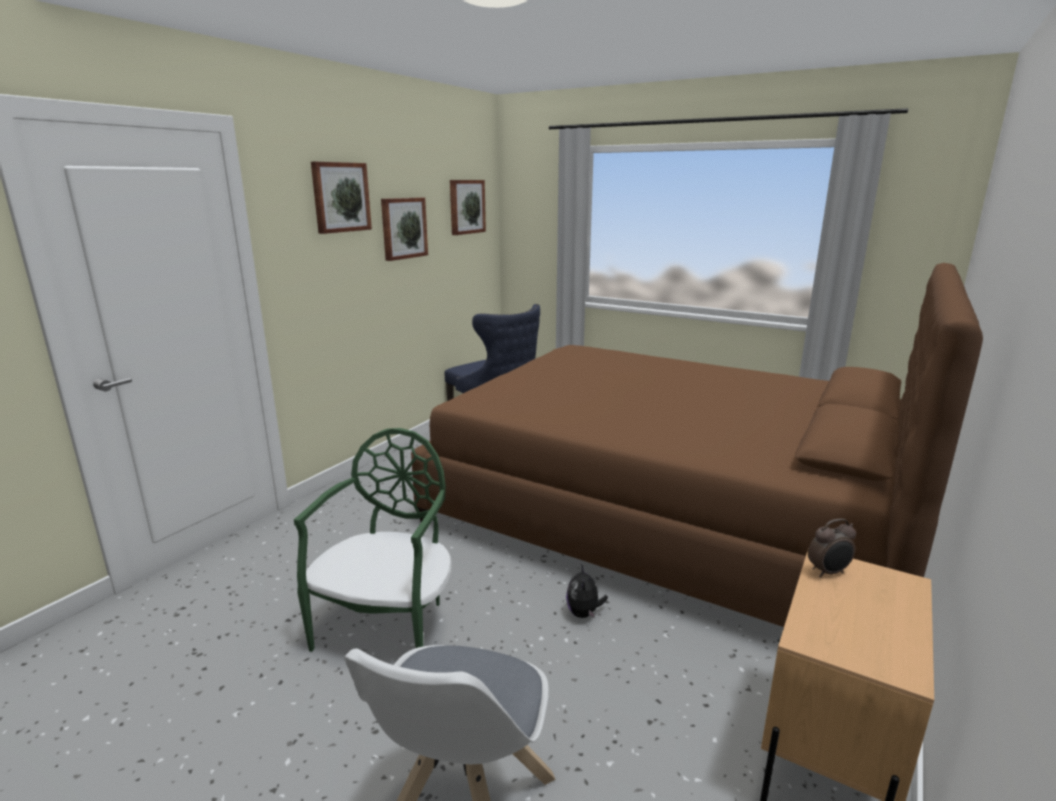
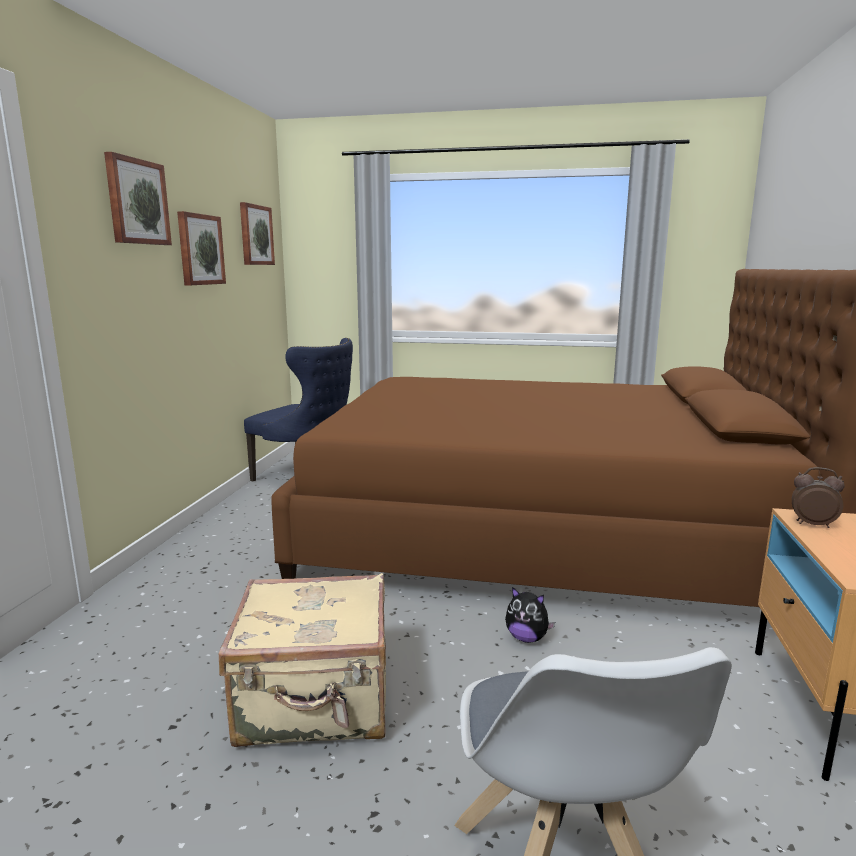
camera: 20 degrees left, 5 degrees down
green chair [294,428,452,652] -> beige suitcase [219,573,386,747]
plush toy [566,564,608,618] -> plush toy turned 45 degrees counterclockwise [505,587,555,643]
alarm clock [808,518,856,577] -> alarm clock turned 120 degrees counterclockwise [792,467,845,528]

